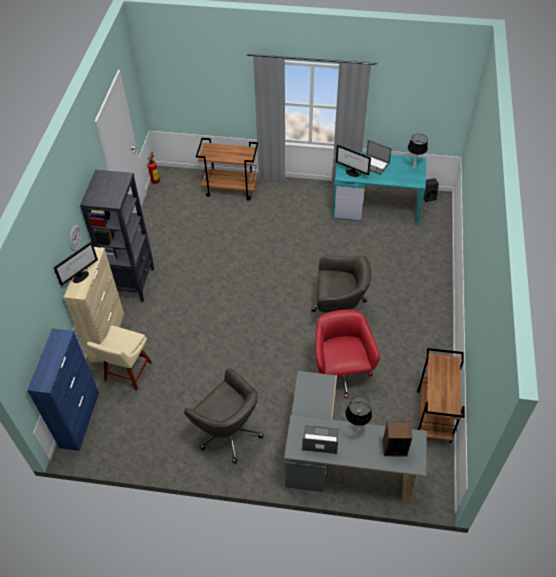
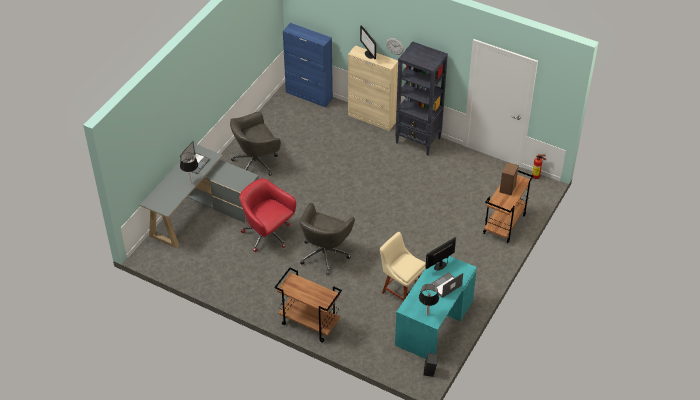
camera: 110 degrees right, 5 degrees down
beige chair [87,325,152,390] -> beige chair moved to [380,232,426,301]
red office chair [315,310,380,399] -> red office chair turned 150 degrees counterclockwise [239,178,296,252]
speaker [383,421,412,456] -> speaker moved to [500,162,519,195]
brown cart [417,348,465,443] -> brown cart moved to [274,268,342,343]

